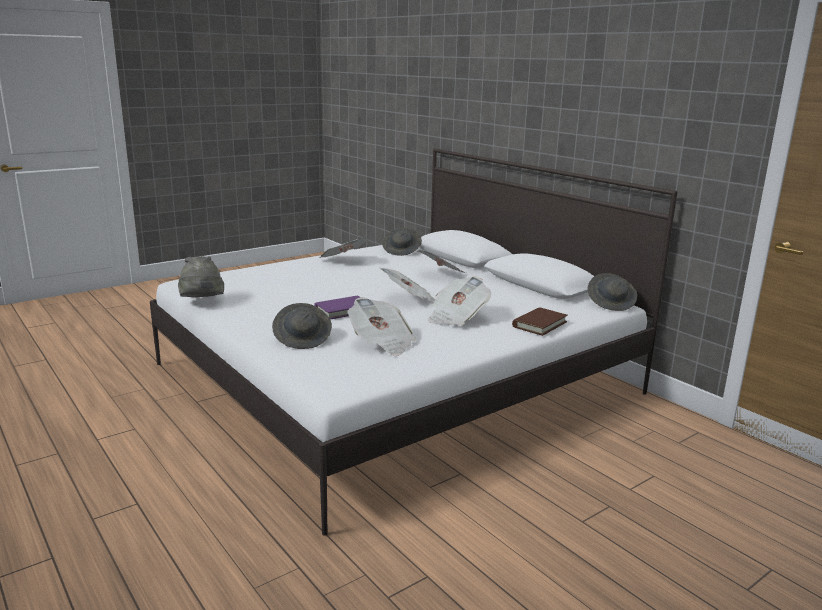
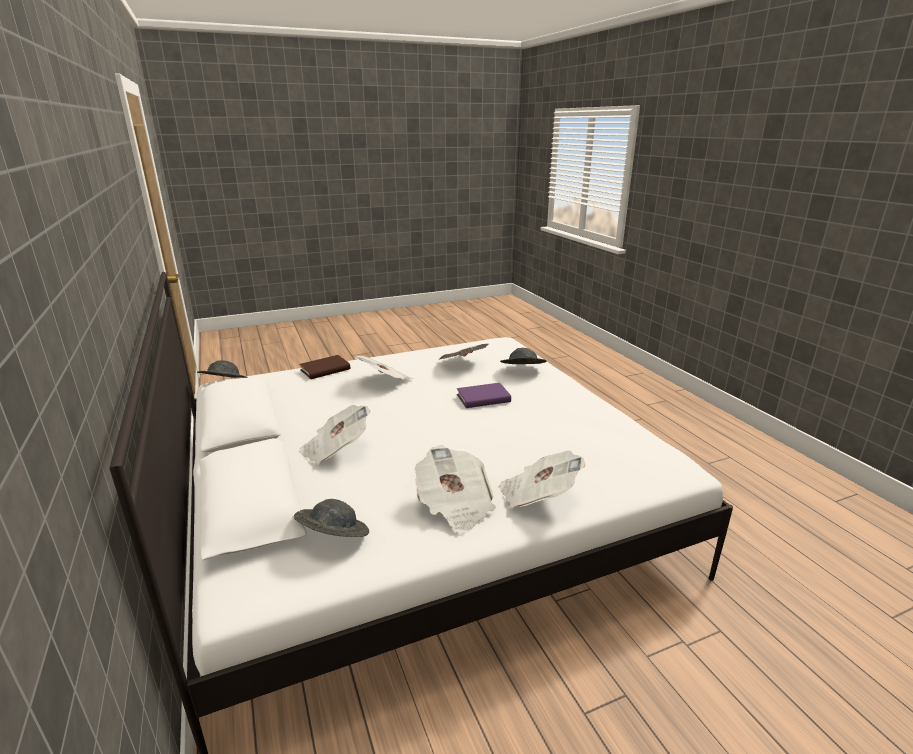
camera: 165 degrees left, 5 degrees up
grey hat [178,256,224,297] -> none
newspaper [380,268,436,301] -> newspaper moved to [499,451,585,509]

